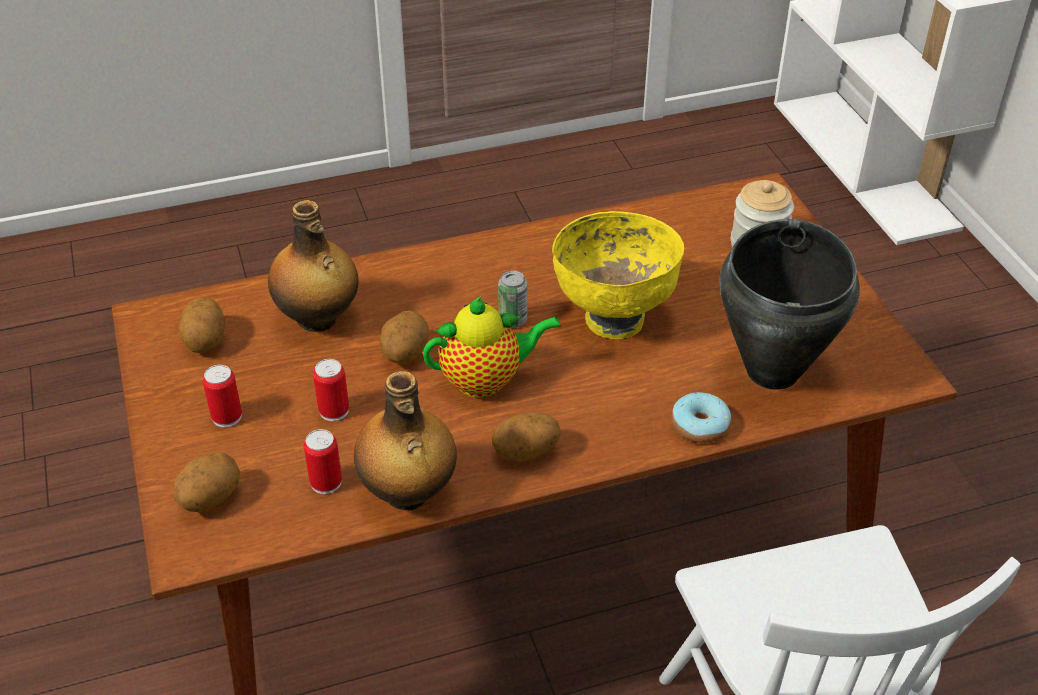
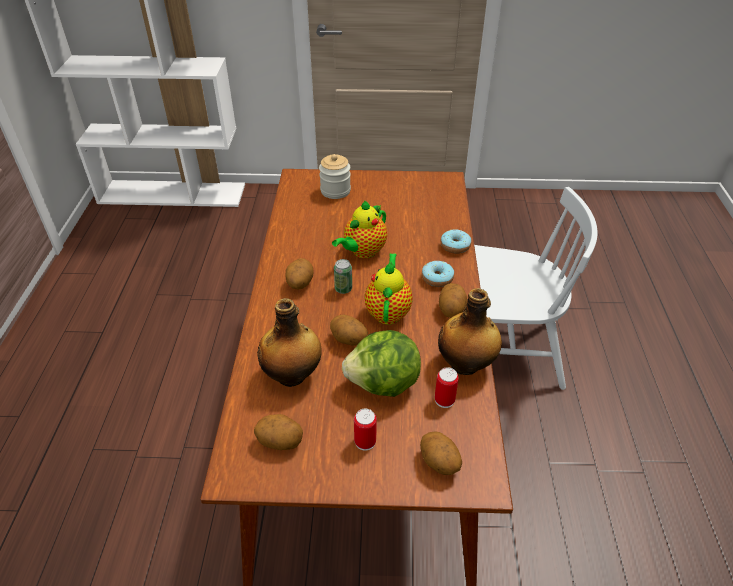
camera: 70 degrees left, 0 degrees up
can [313,359,349,421] -> lettuce [342,330,421,397]
yellow bowl [552,211,684,339] -> teapot [332,201,387,258]
black cooking pot [720,219,860,390] -> none
none -> potato [285,258,314,289]
none -> donut [422,261,454,287]

